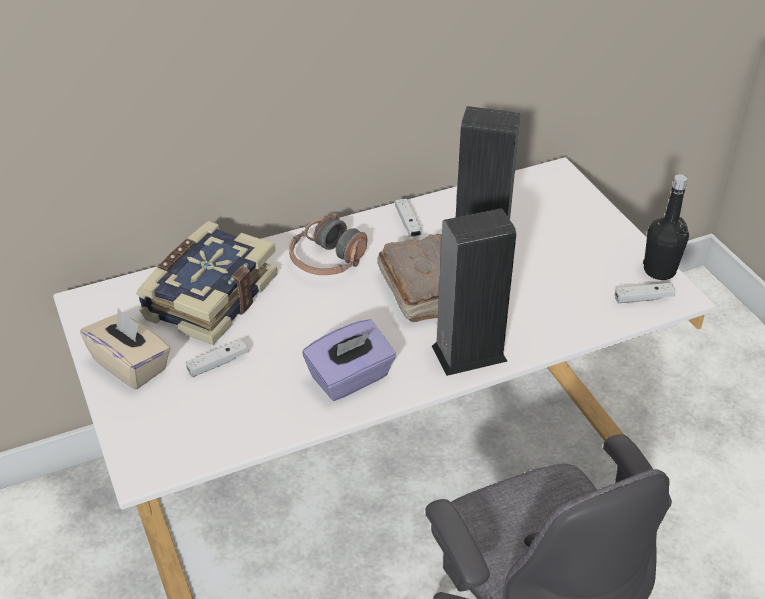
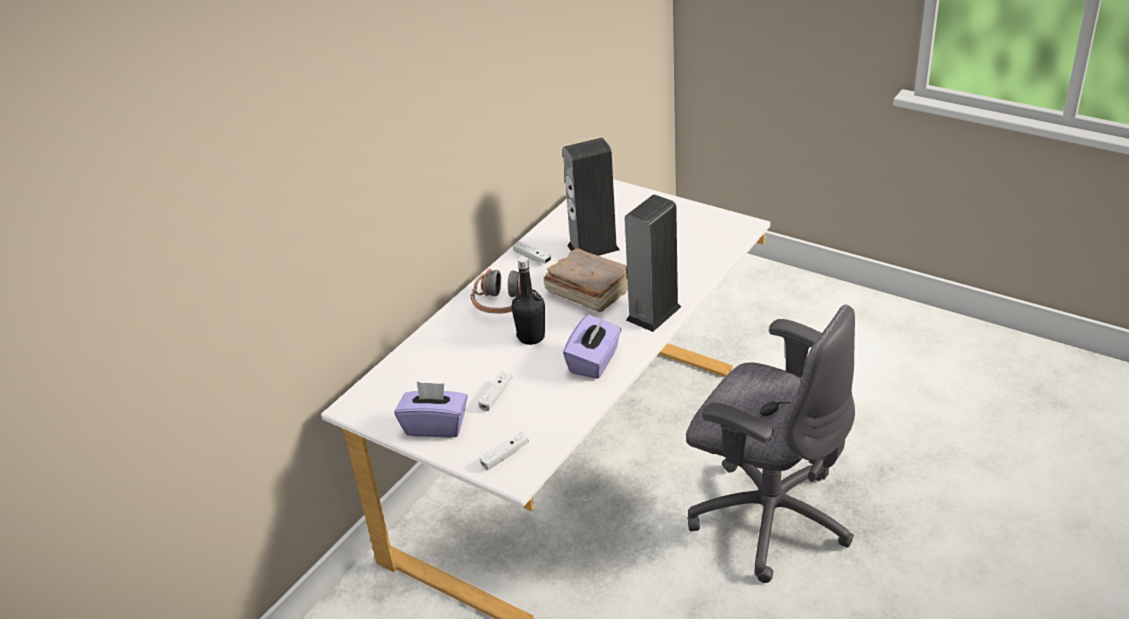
camera: 30 degrees left, 5 degrees down
beige tissue box [80,308,171,389] -> purple tissue box [394,382,468,438]
book [136,221,277,345] -> none
white game controller [615,283,675,303] -> white game controller moved to [480,432,529,470]
black bottle [643,174,689,280] -> black bottle moved to [512,256,545,345]

